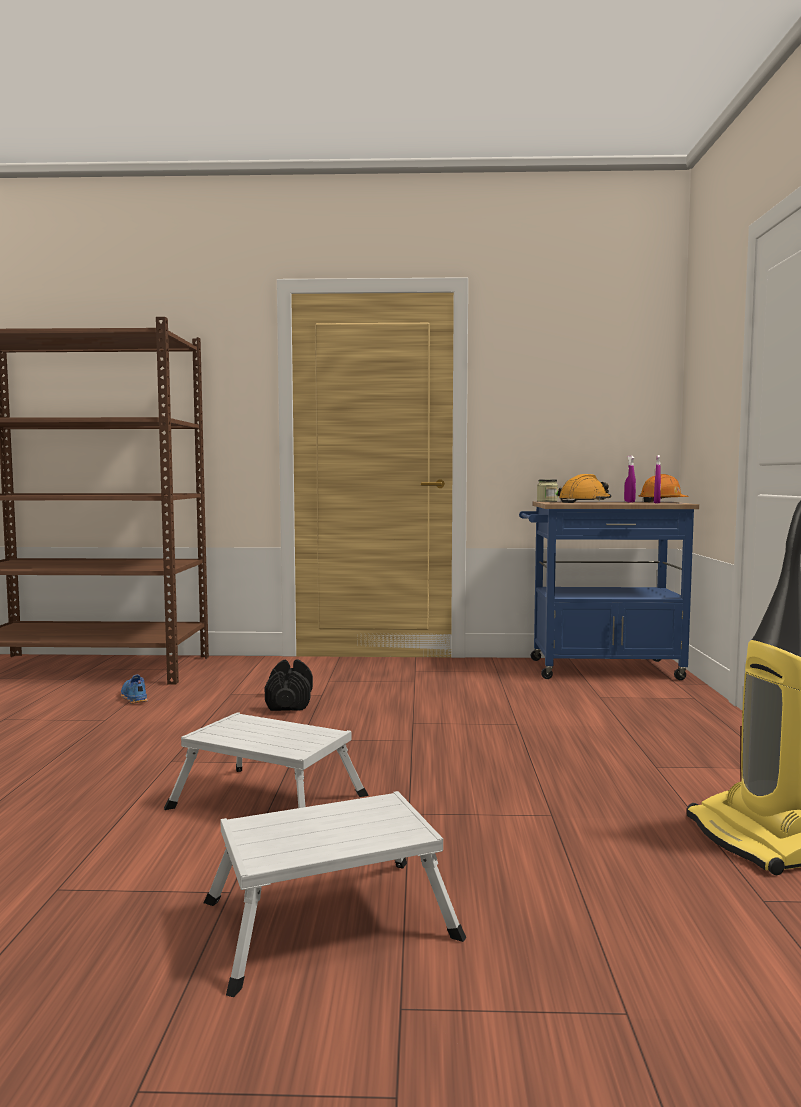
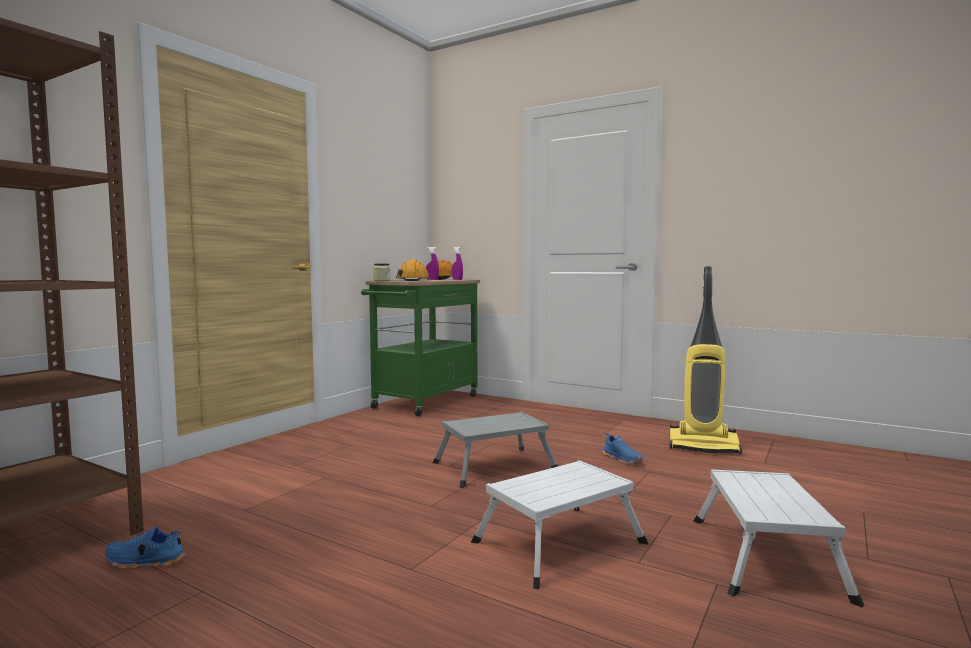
camera: 60 degrees left, 0 degrees up
black dumbbell [265,659,313,711] -> none
blue cart [519,501,699,680] -> green cart [361,279,480,416]
none -> grey step ladder [432,412,558,488]
none -> blue shoe [603,433,643,464]

